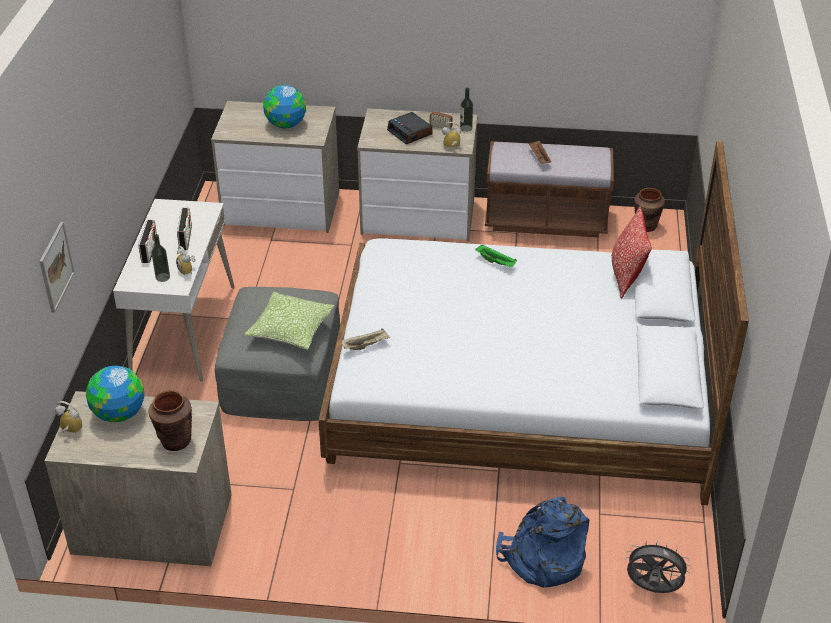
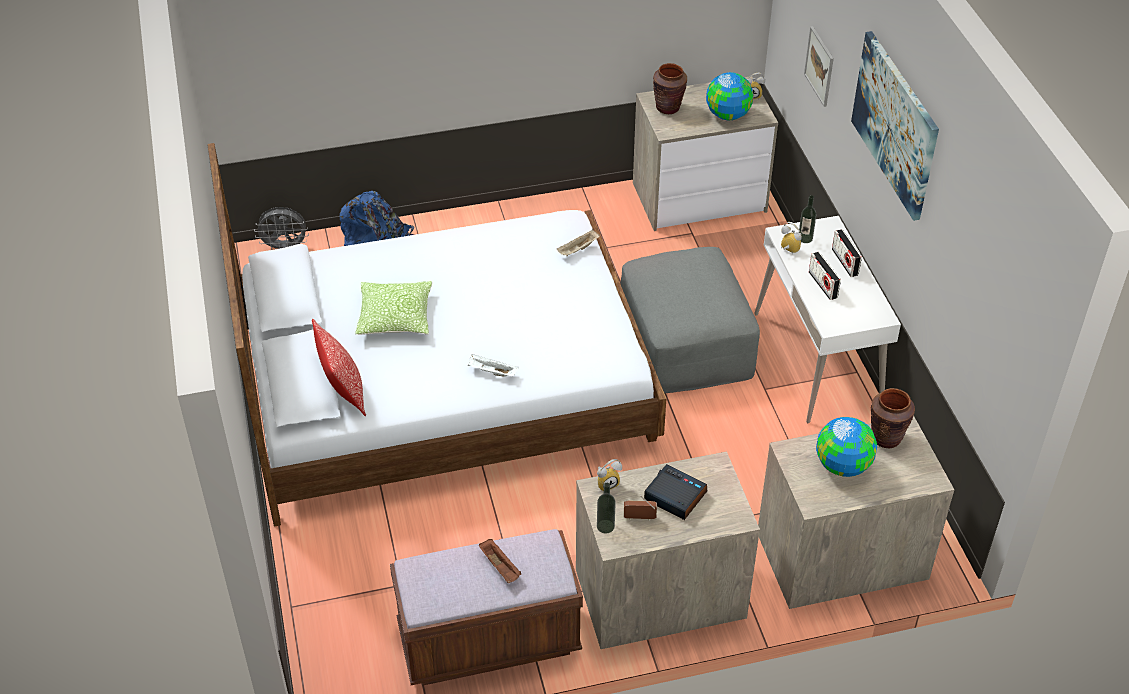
camera: 160 degrees right, 5 degrees up
pillow [245,292,335,349] -> pillow moved to [355,281,432,335]
green tray [475,244,517,268] -> white tray [468,354,519,376]
brown vase [634,188,665,232] -> brown vase moved to [871,388,915,449]
none -> picture [851,31,939,221]

